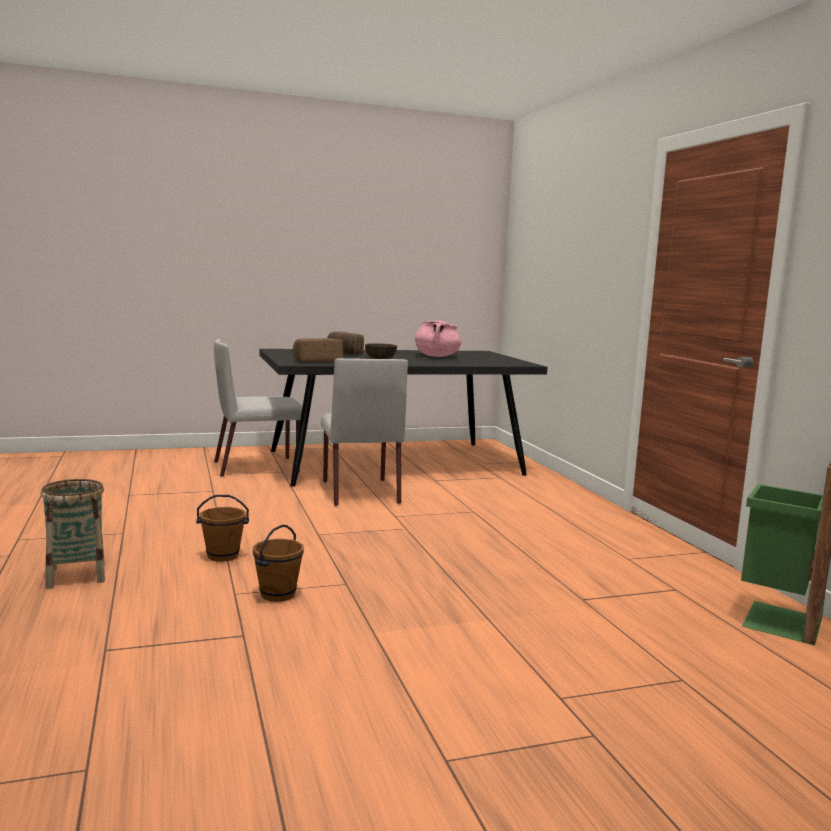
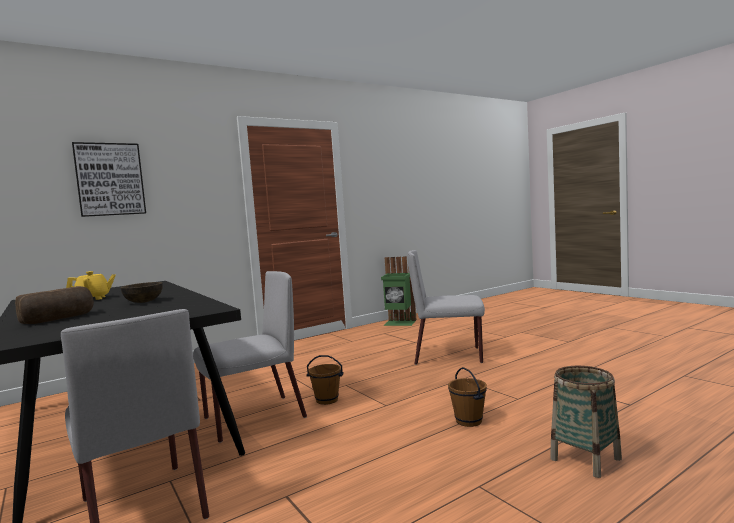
camera: 105 degrees left, 5 degrees down
brown bucket [253,525,304,602] -> brown bucket moved to [307,355,344,405]
bread [293,338,343,362] -> none
pink cooking pot [415,320,461,357] -> yellow teapot [66,271,116,300]
none -> picture [72,142,146,217]
none -> grey chair [408,250,485,365]

